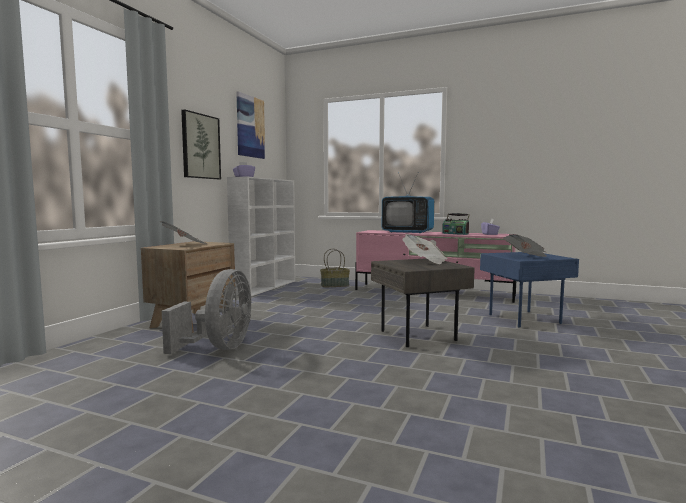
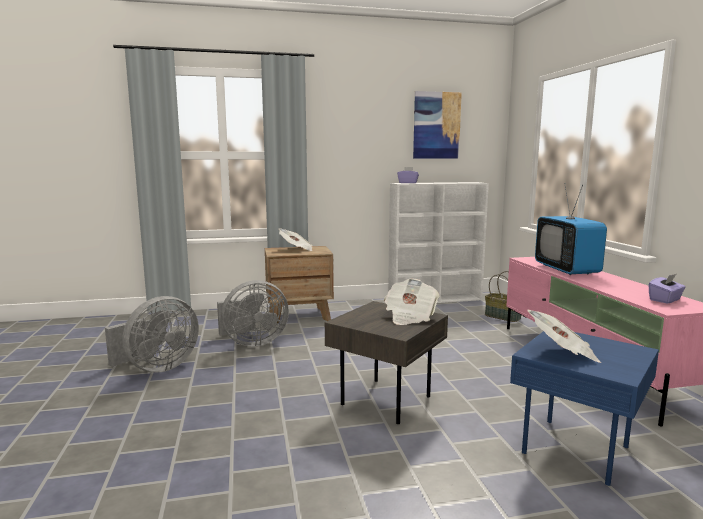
camera: 55 degrees right, 5 degrees up
picture [181,109,221,179] -> none
radio [442,213,470,235] -> none
none -> grey fan [105,296,199,373]

